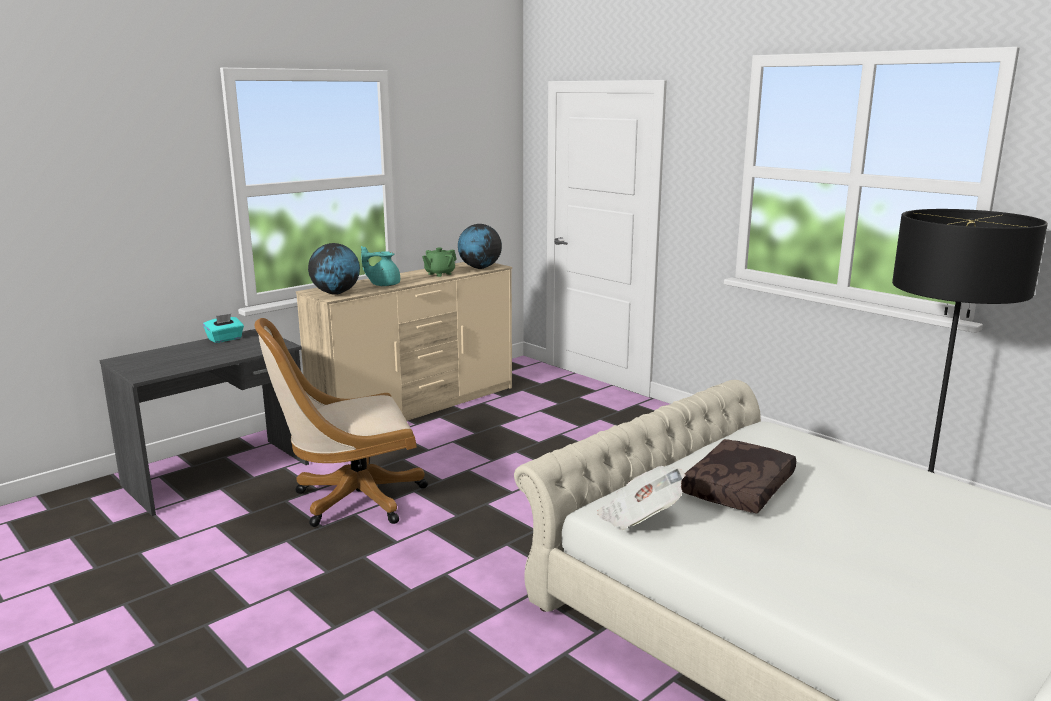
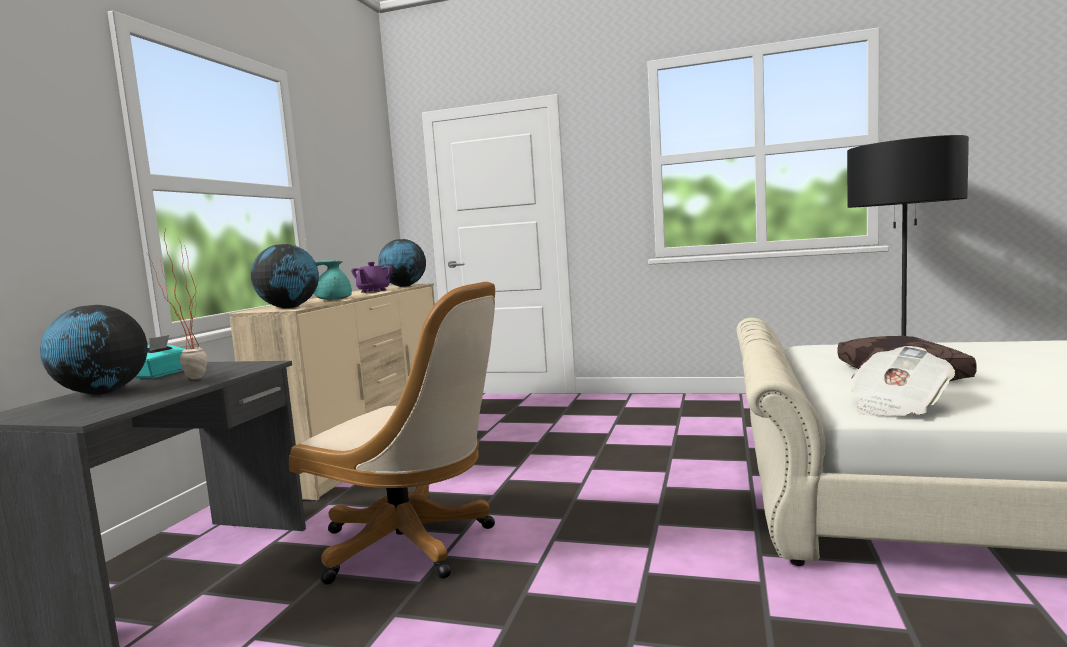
camera: 30 degrees left, 10 degrees down
office chair [255,318,428,527] -> office chair turned 105 degrees counterclockwise [289,282,495,585]
green teapot [422,248,457,277] -> purple teapot [351,262,392,293]
none -> globe [40,305,148,395]
none -> potted plant [146,233,207,379]

